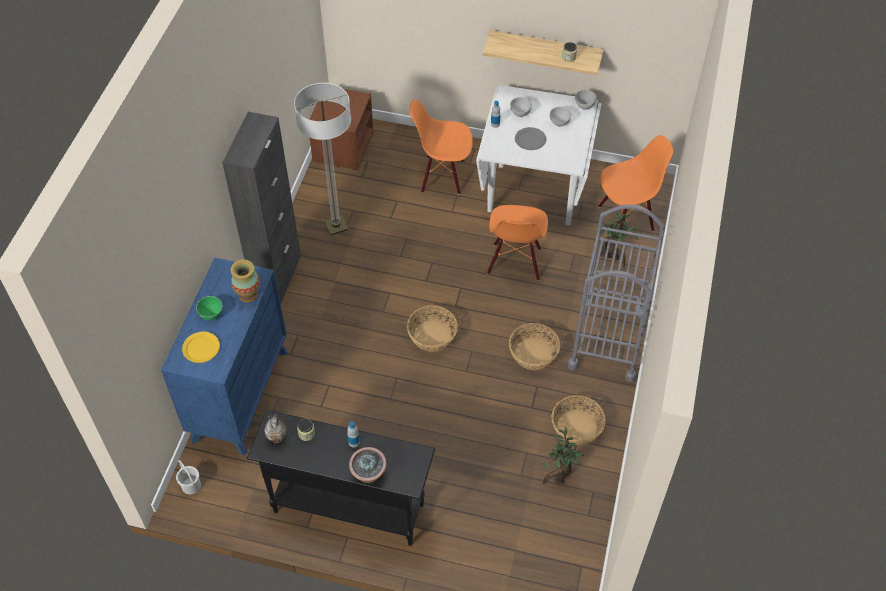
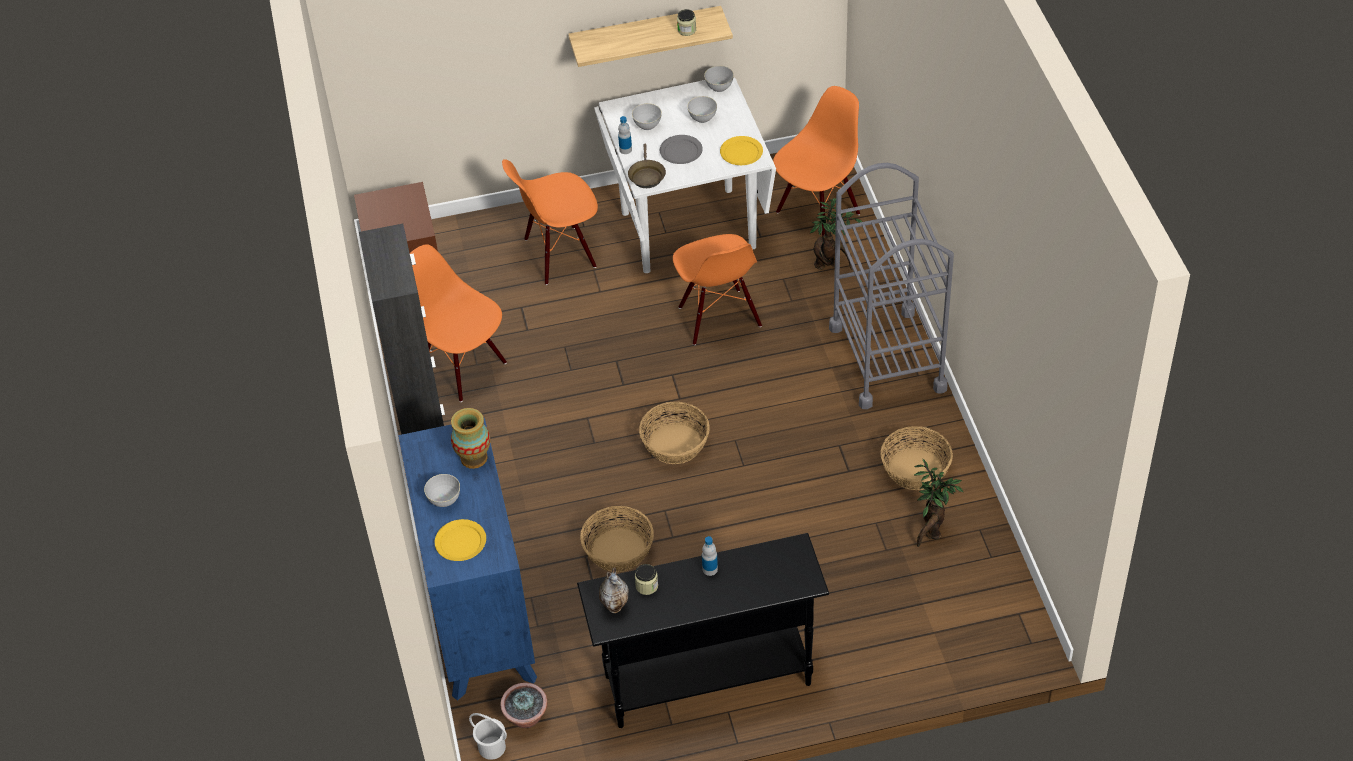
camera: 25 degrees left, 5 degrees down
green bowl [196,296,222,320] -> grey bowl [424,474,460,507]
floor lamp [294,83,351,235] -> orange chair [410,244,507,402]
potted plant [349,447,387,483] -> potted plant moved to [500,683,547,728]
basket [509,323,560,370] -> basket moved to [580,506,654,572]
none -> brown frying pan [628,144,666,188]
none -> yellow plate [720,136,763,165]

